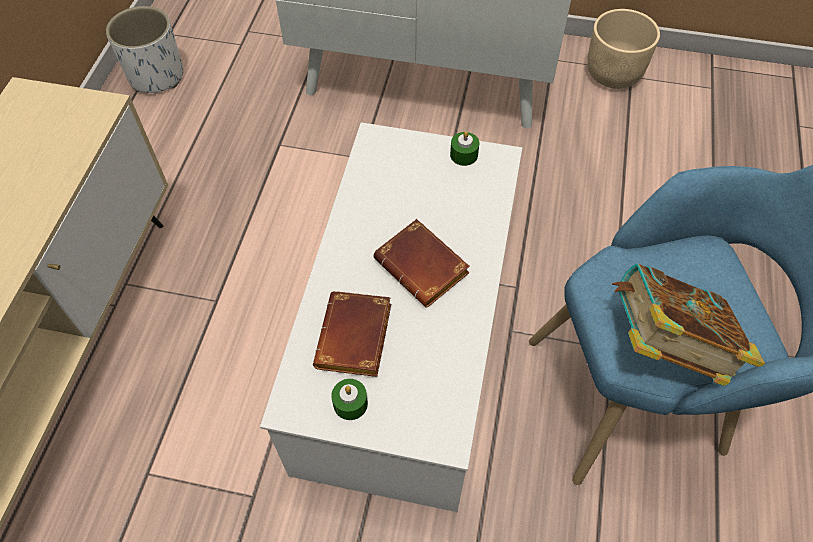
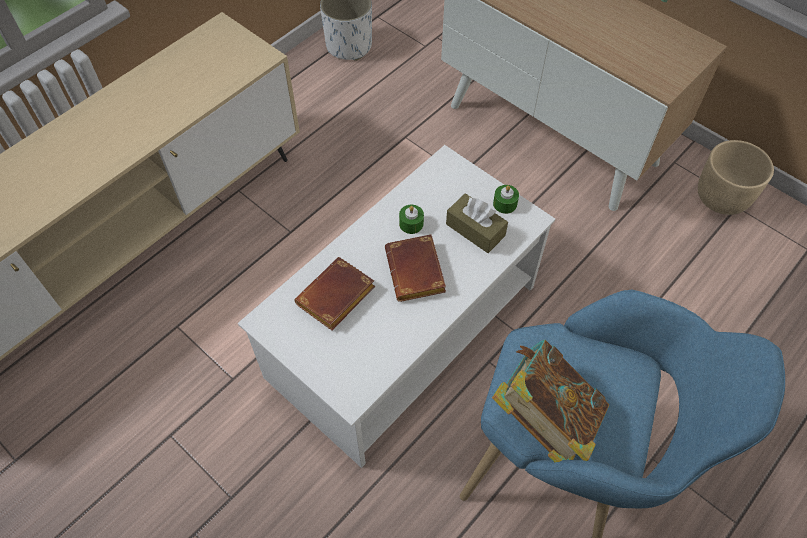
camera: 30 degrees right, 0 degrees up
green candle [331,379,368,420] -> green candle moved to [399,205,424,234]
none -> brown tissue box [446,193,508,253]

